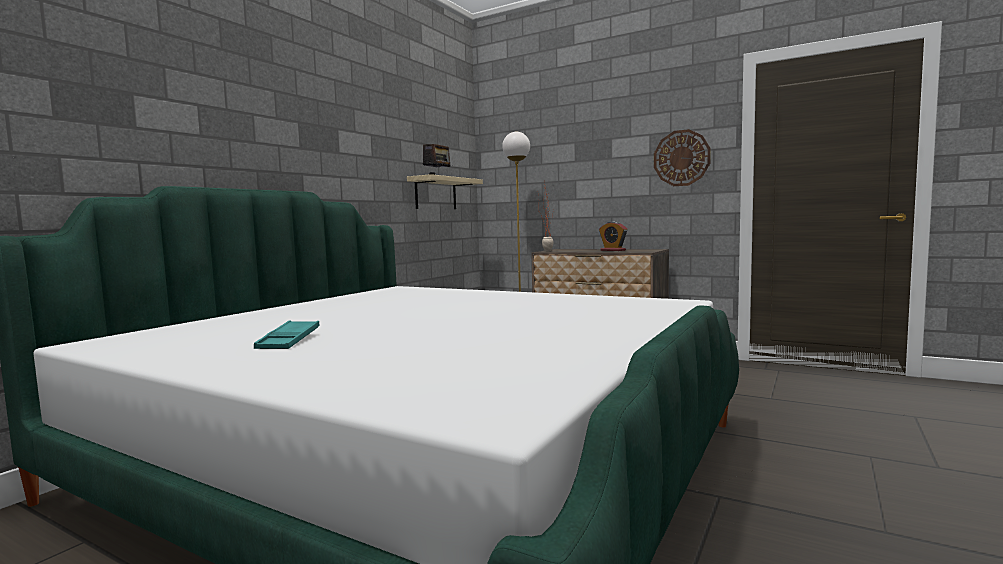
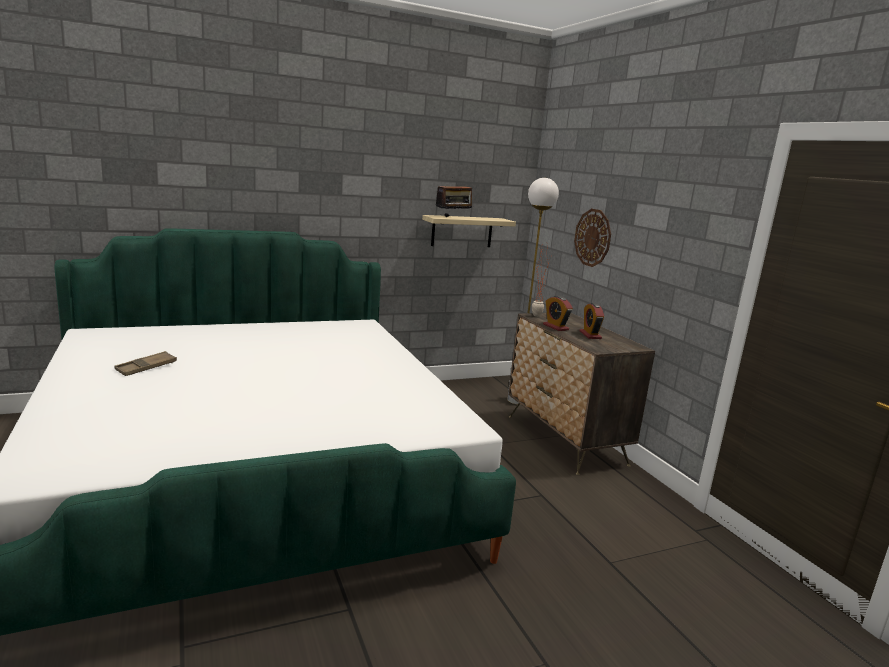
camera: 35 degrees right, 10 degrees up
turquoise tray [254,320,320,349] -> brown tray [114,351,177,376]
wall clock [654,129,711,186] -> wall clock moved to [574,209,611,267]
none -> alarm clock [543,296,573,331]

